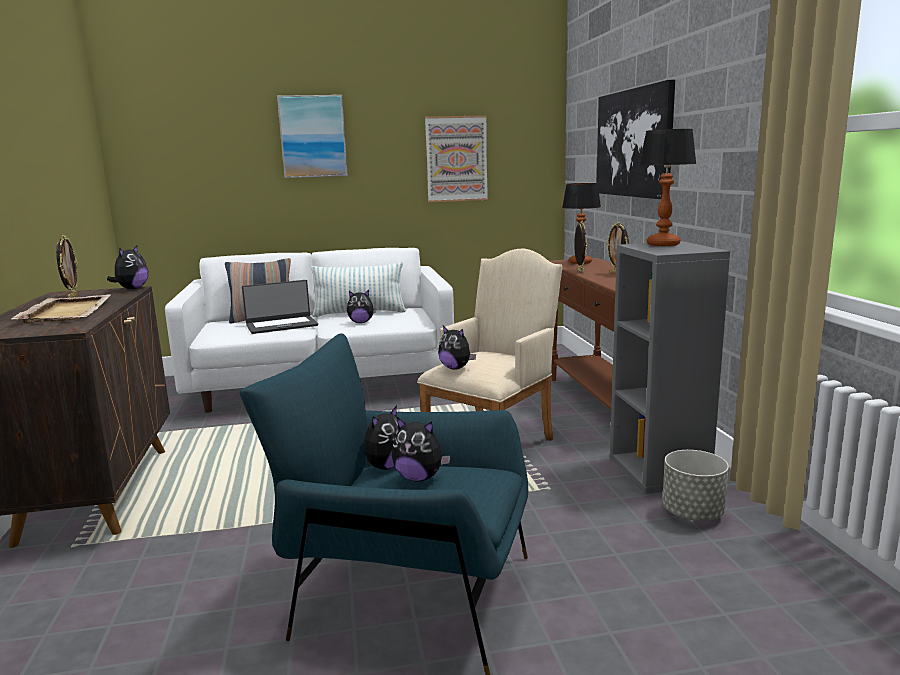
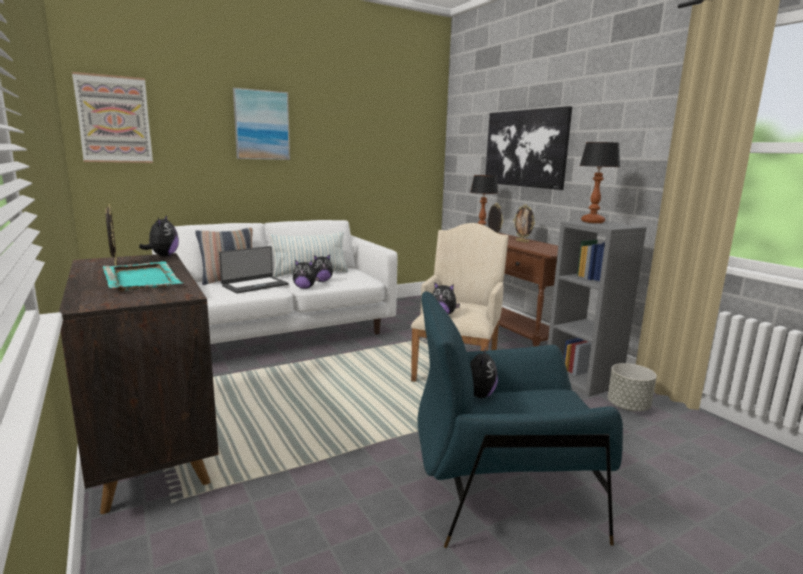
camera: 20 degrees left, 0 degrees up
beige tray [11,294,110,324] -> turquoise tray [103,261,182,291]
plush toy [392,417,451,482] -> plush toy moved to [293,260,319,289]
picture [425,115,488,202] -> picture moved to [72,72,153,163]

